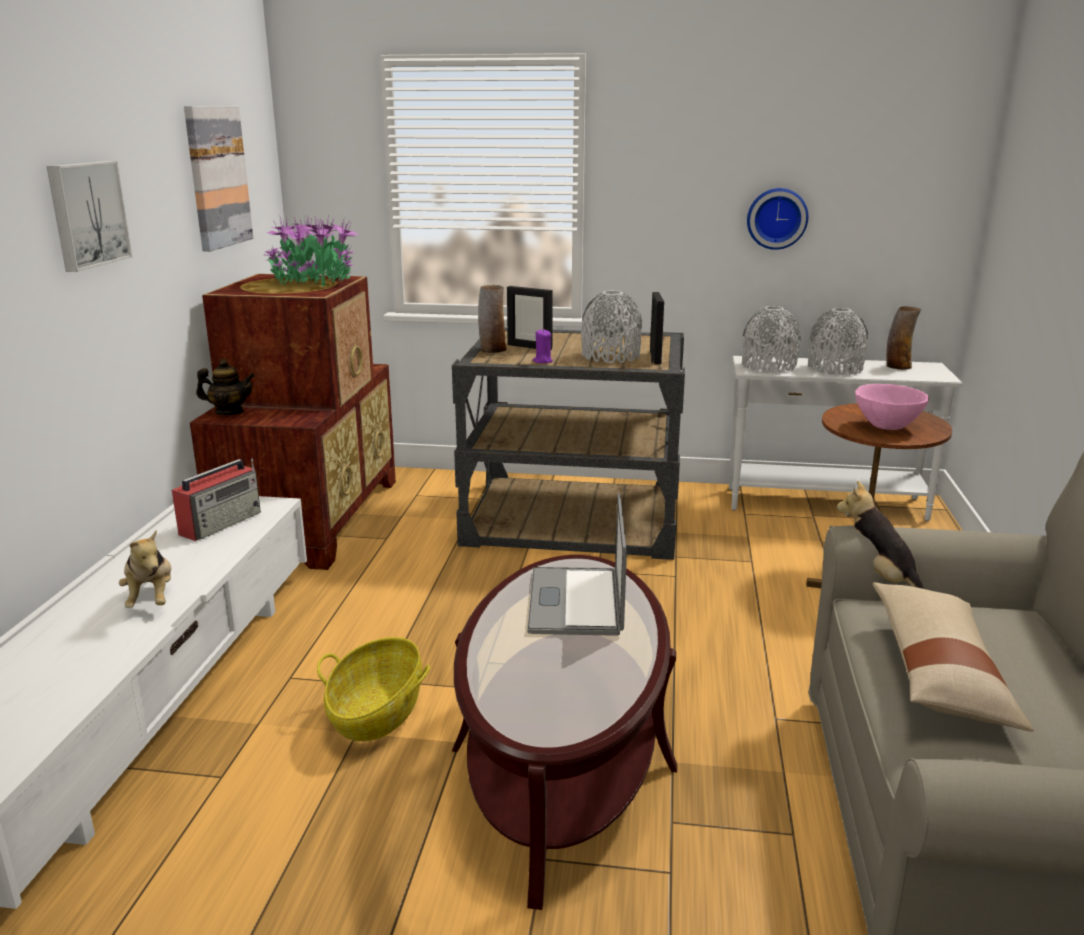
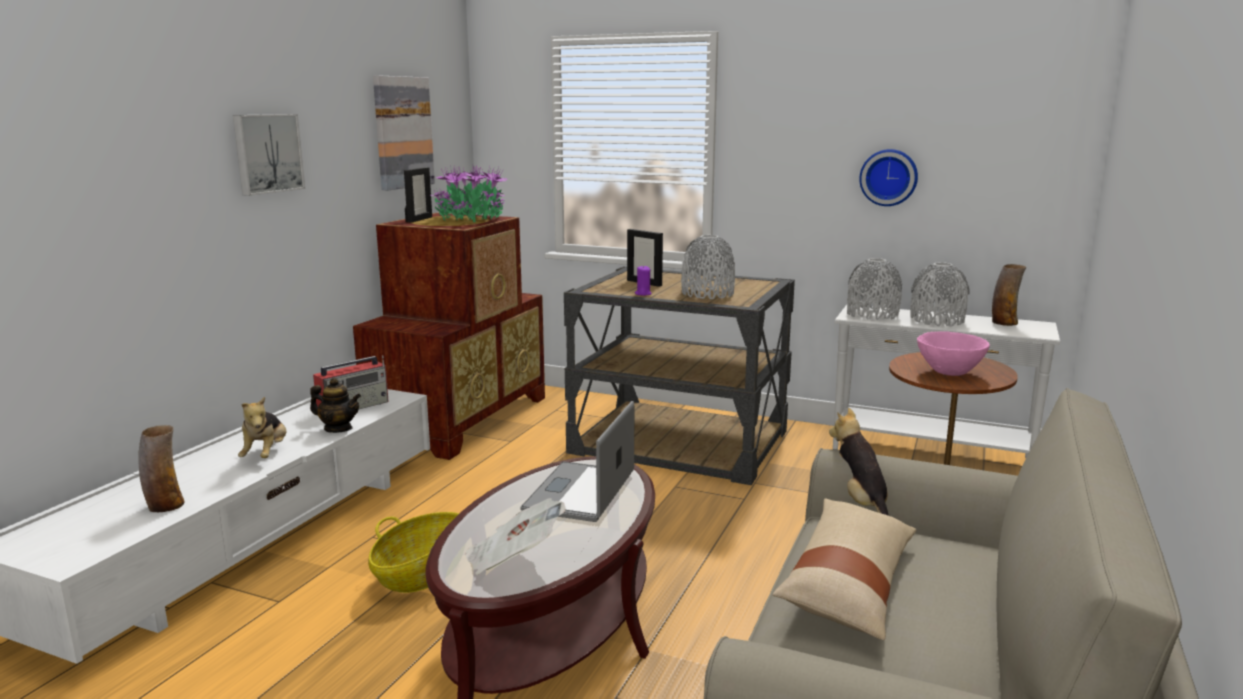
camera: 15 degrees right, 5 degrees down
teapot [196,359,255,415] -> teapot moved to [310,378,361,433]
vase [478,285,507,353] -> vase moved to [138,425,185,512]
picture frame [650,292,664,364] -> picture frame moved to [404,167,432,222]
none -> newspaper [465,498,565,575]

